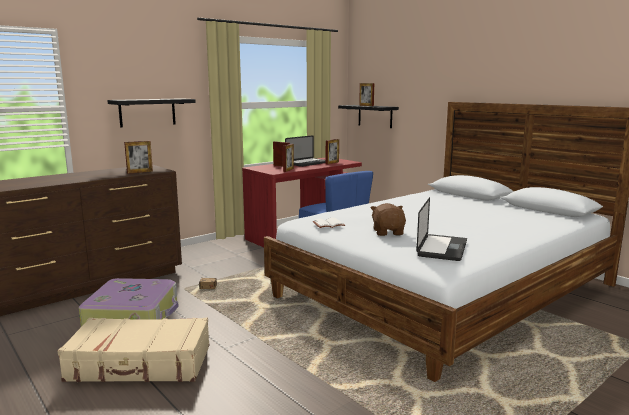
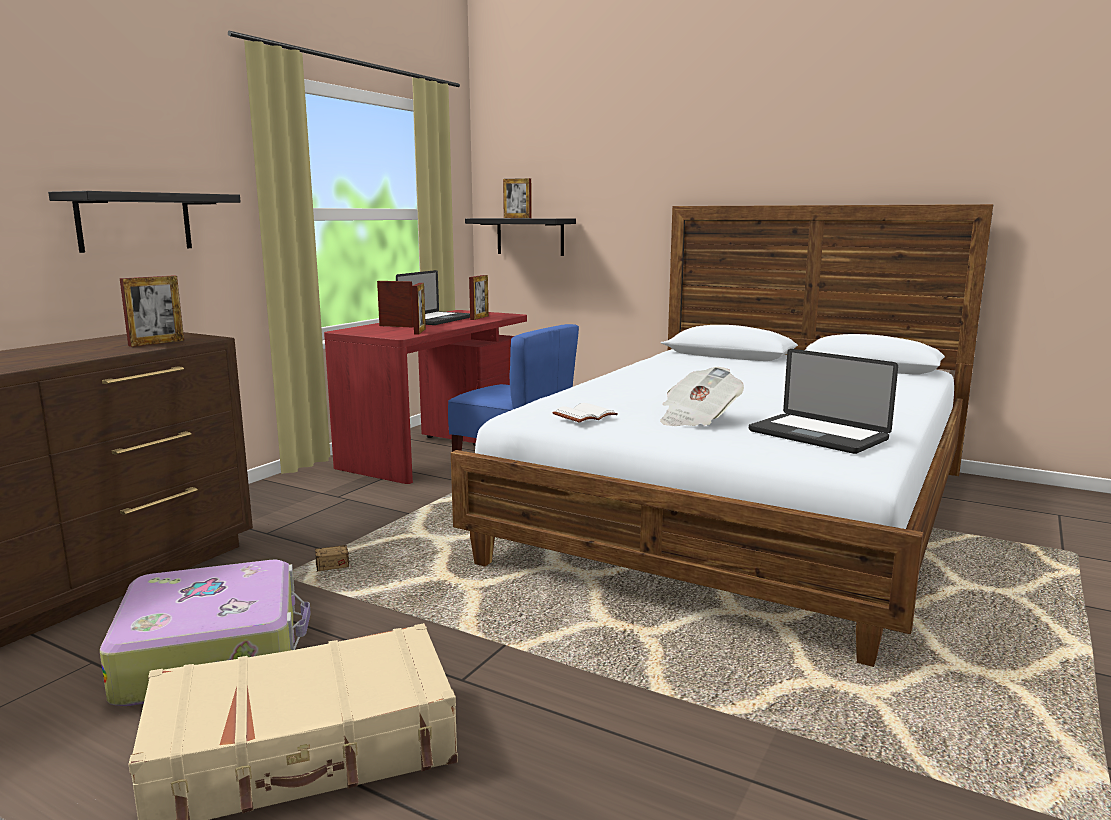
camera: 20 degrees left, 0 degrees up
brown plush toy [370,203,406,236] -> newspaper [660,367,744,426]
laptop [416,197,467,261] -> laptop turned 135 degrees clockwise [749,349,898,454]

